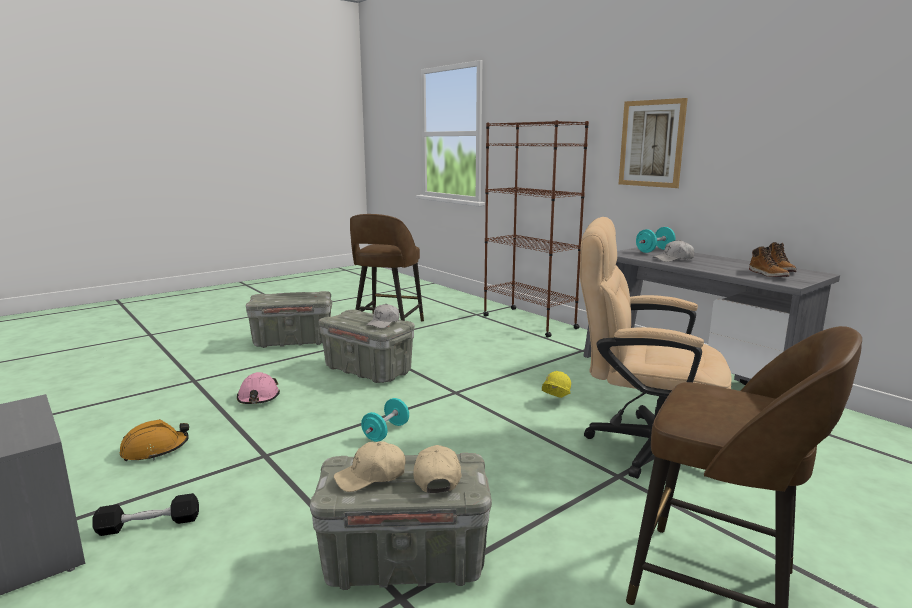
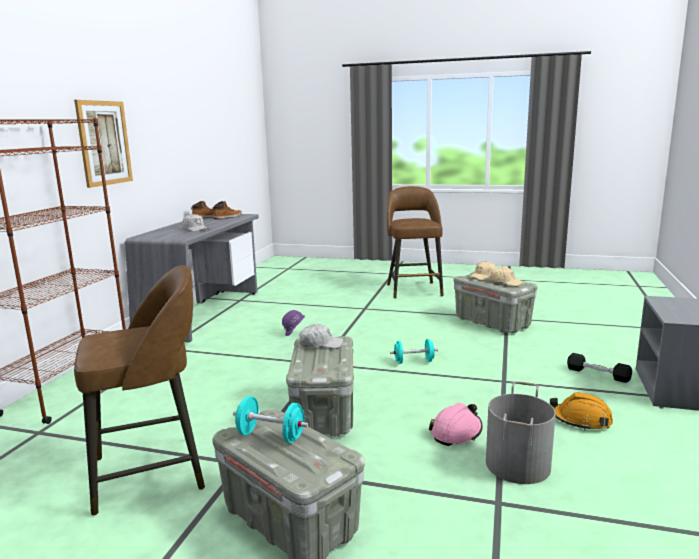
camera: 125 degrees left, 0 degrees up
yellow hard hat [542,371,571,398] -> purple hard hat [282,310,305,336]
beige office chair [580,217,732,479] -> none
turquoise dumbbell [636,227,675,253] -> turquoise dumbbell moved to [233,396,308,443]
none -> grey bucket [486,381,556,484]

